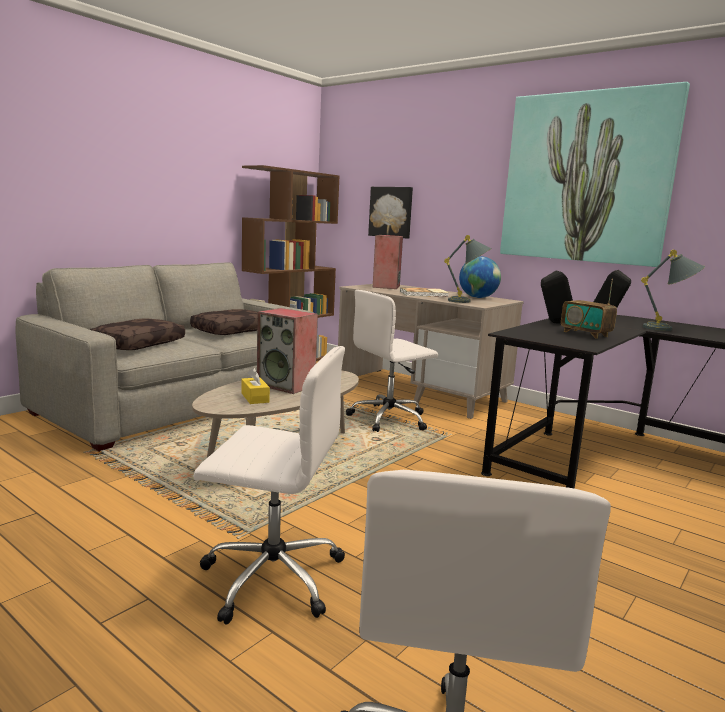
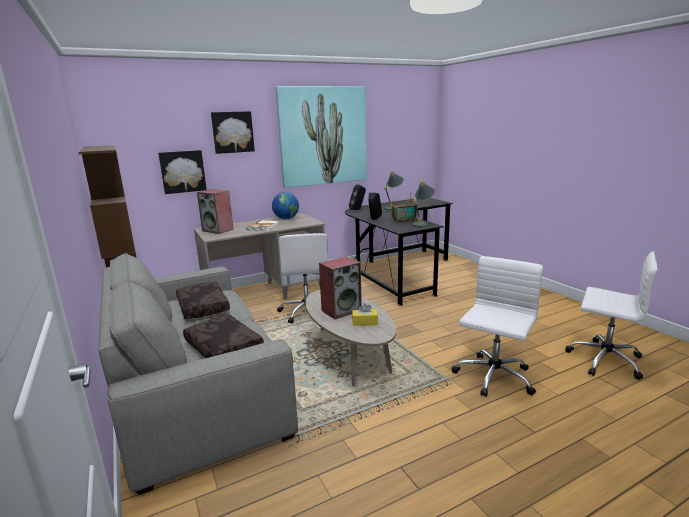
camera: 65 degrees left, 5 degrees up
grey table lamp [444,235,492,303] -> grey table lamp moved to [412,181,435,227]
none -> picture [211,111,255,154]

